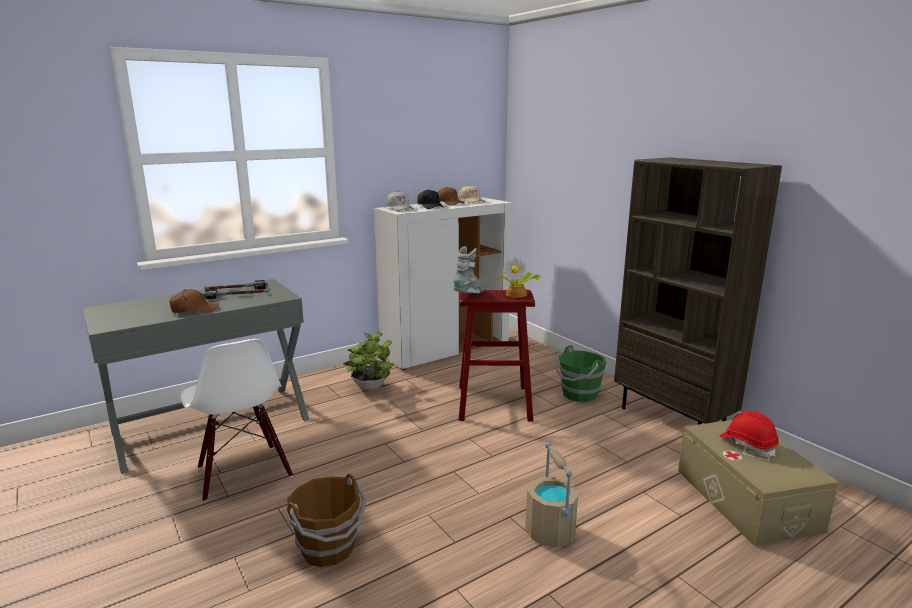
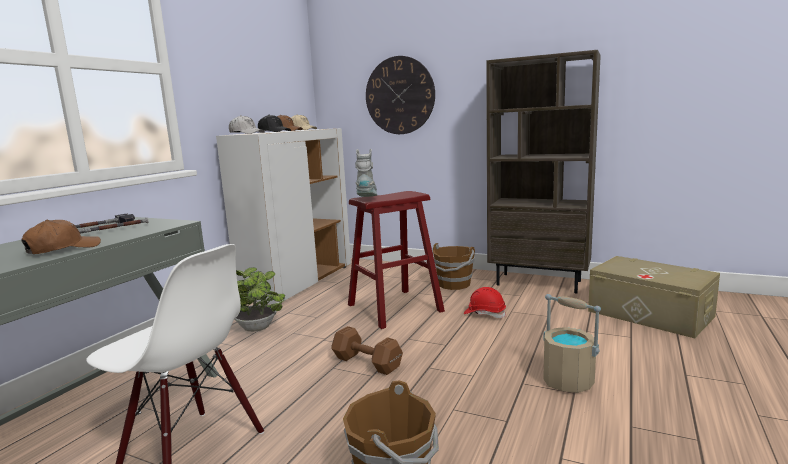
camera: 30 degrees left, 5 degrees down
potted plant [496,258,541,298] -> none
green bucket [557,345,606,402] -> brown bucket [432,243,475,290]
red hard hat [720,411,779,457] -> red hard hat moved to [464,287,506,318]
none -> brown dumbbell [332,326,403,375]
none -> wall clock [366,56,435,134]

